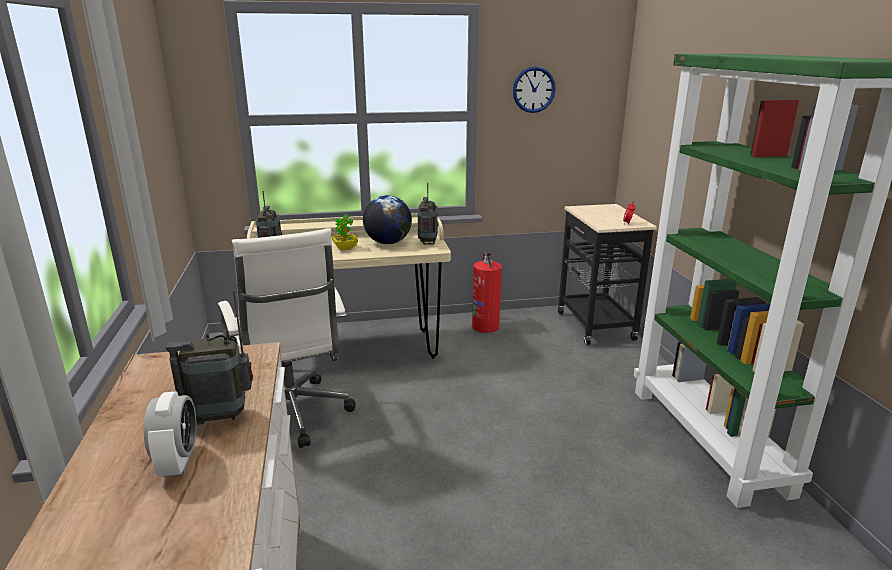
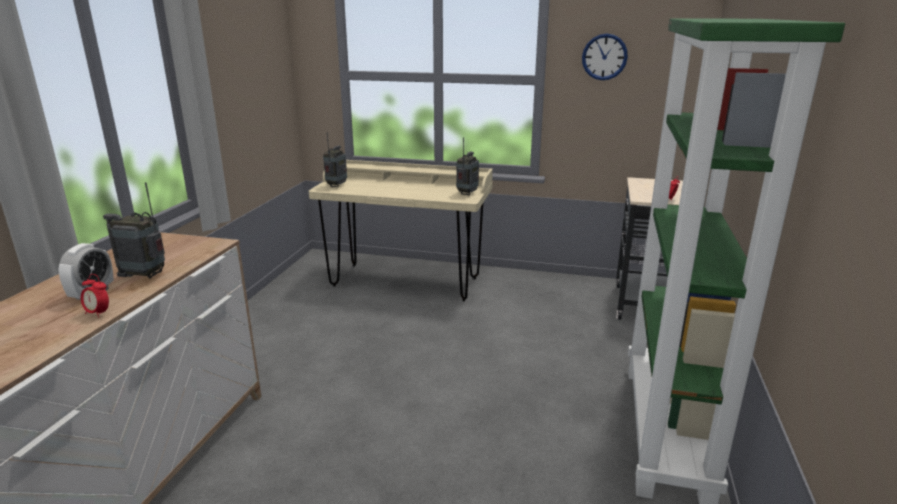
camera: 25 degrees right, 0 degrees up
white office chair [218,228,356,448] -> none
potted plant [332,214,358,250] -> none
globe [363,195,412,244] -> none
fire extinguisher [472,252,502,333] -> none
none -> alarm clock [81,274,109,318]

